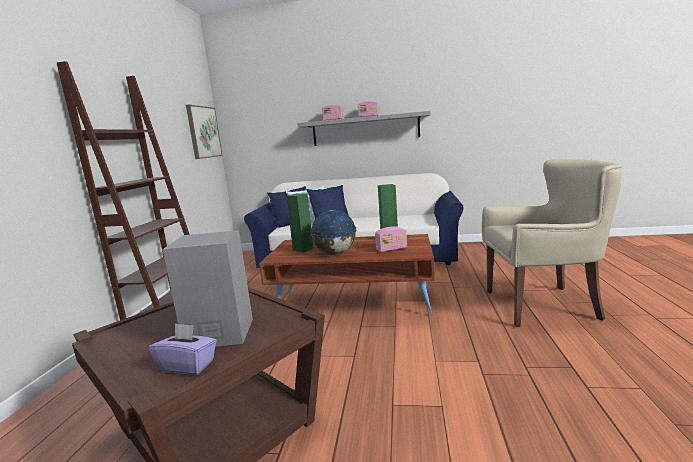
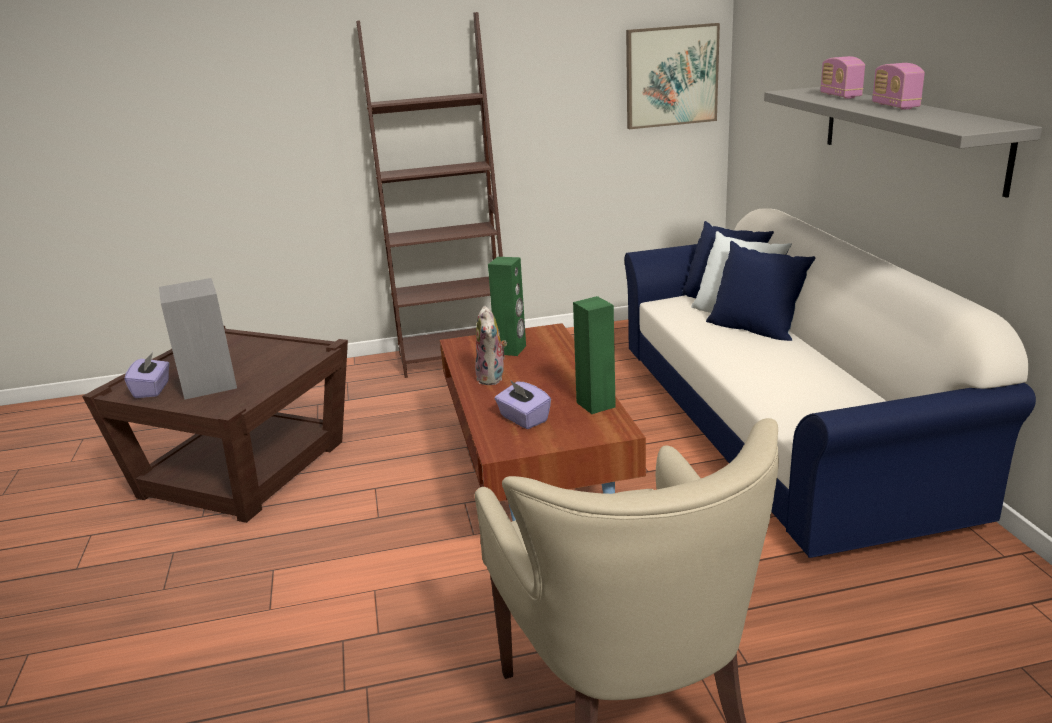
camera: 70 degrees right, 10 degrees up
globe [310,210,357,254] -> plush toy [475,306,507,385]
radio [375,226,407,252] -> purple tissue box [495,380,551,429]

